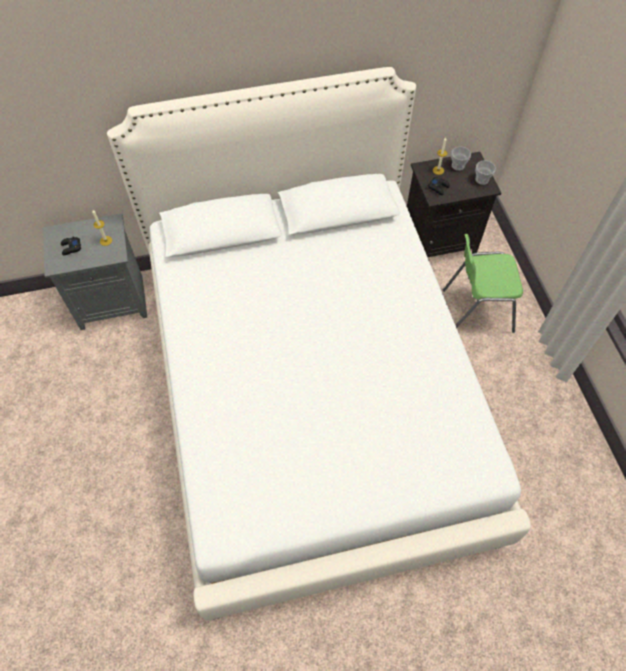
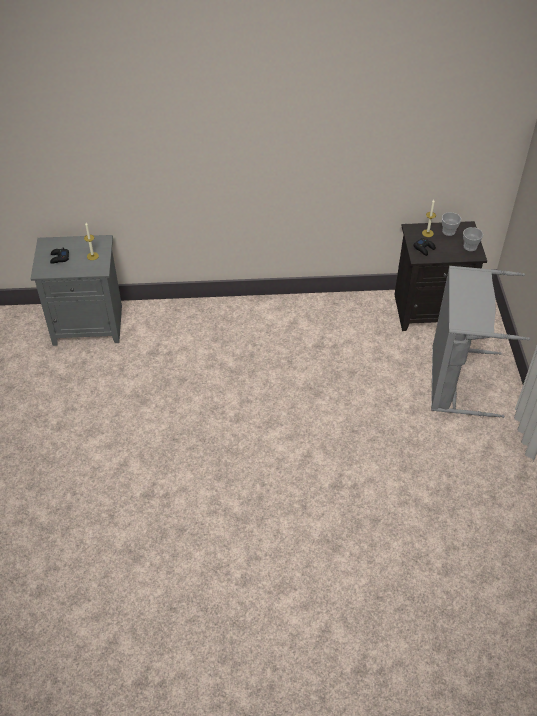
camera: 10 degrees right, 10 degrees down
white bed [107,67,531,621] -> none
green chair [443,234,523,333] -> grey laundry basket [431,266,530,418]

